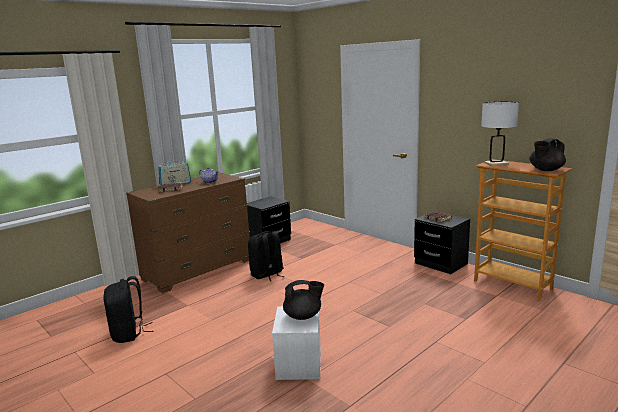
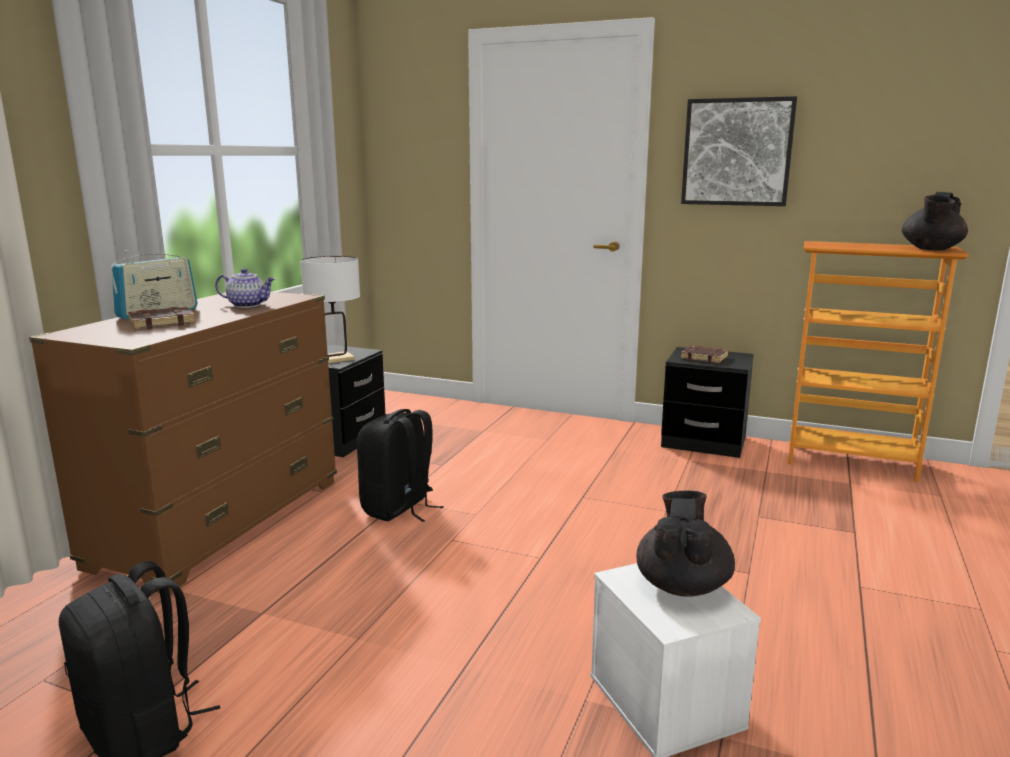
camera: 25 degrees left, 0 degrees up
black teapot [283,280,324,320] -> black teapot turned 45 degrees counterclockwise [636,490,735,597]
white table lamp [481,102,519,166] -> white table lamp moved to [300,256,360,363]
none -> picture [681,96,797,206]

